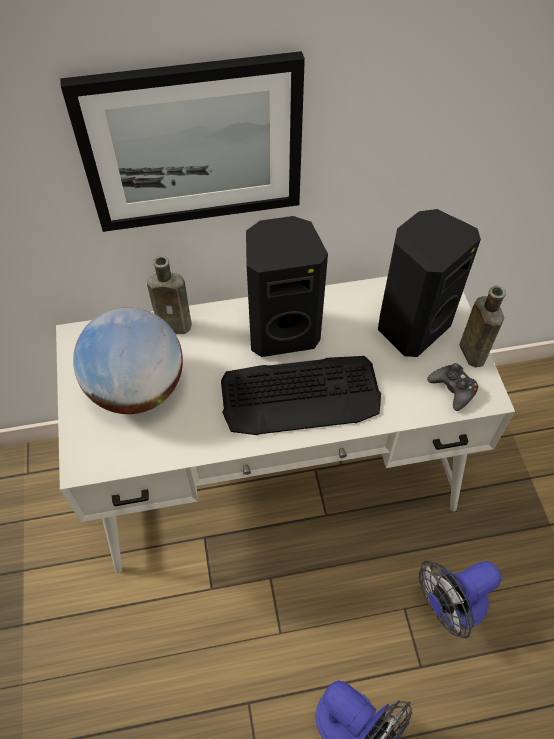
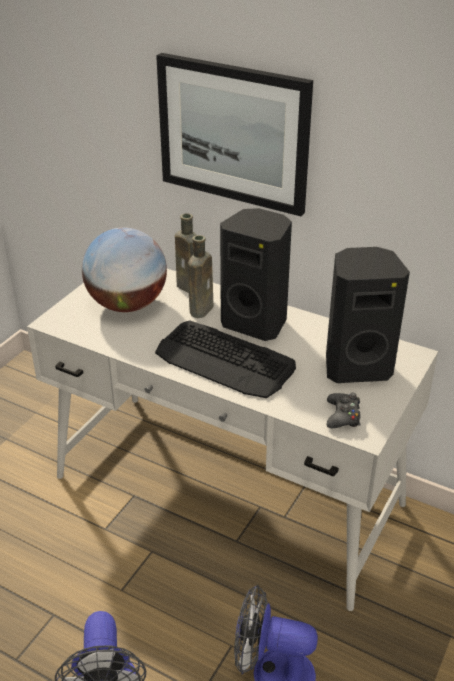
camera: 40 degrees right, 20 degrees down
brown bottle [460,286,506,367] -> brown bottle moved to [188,235,213,318]

